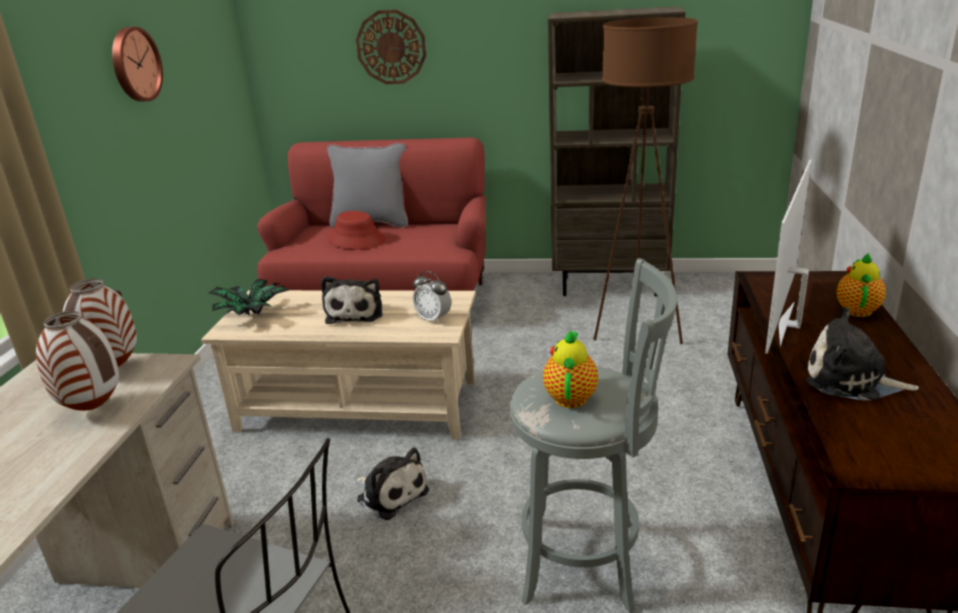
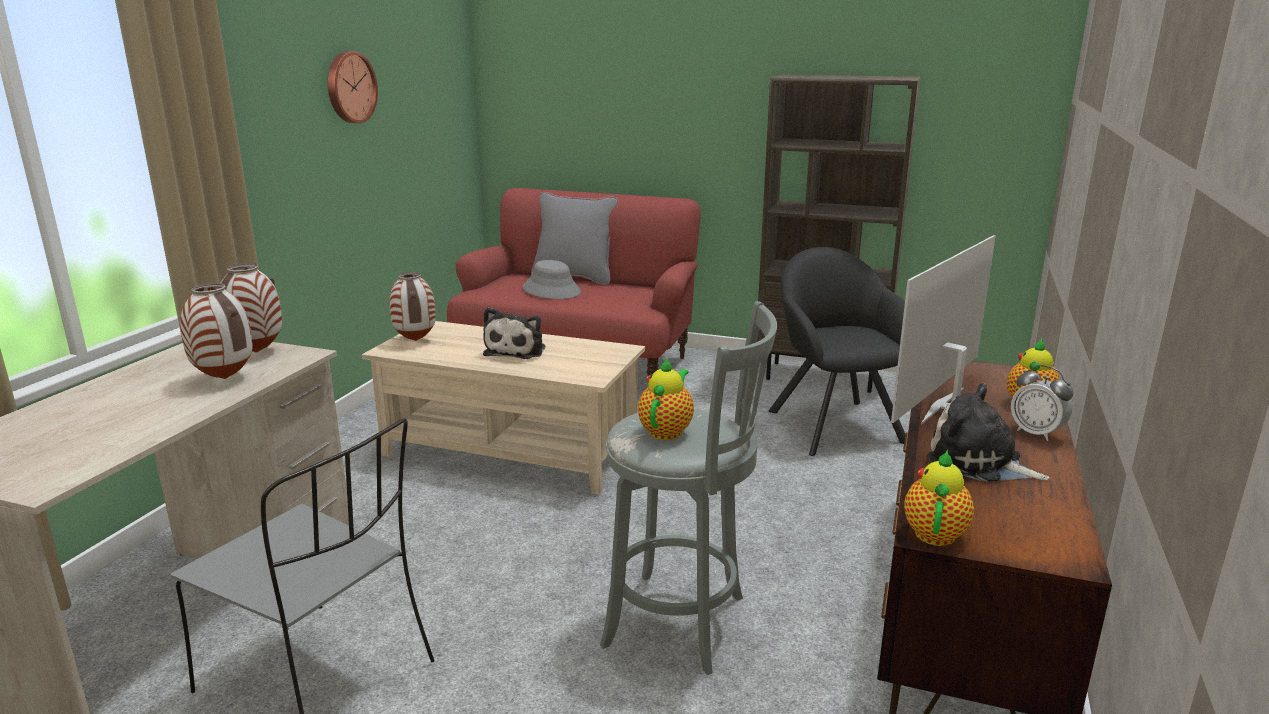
camera: 10 degrees right, 5 degrees down
potted plant [209,279,289,315] -> vase [389,272,436,341]
red hat [327,211,385,249] -> grey hat [523,260,581,299]
wall clock [356,10,426,84] -> none
plush toy [356,447,429,520] -> none
alarm clock [413,271,451,324] -> alarm clock moved to [1011,365,1073,441]
brown floor lamp [593,17,698,344] -> black armchair [768,247,905,456]
none -> teapot [904,450,974,546]

